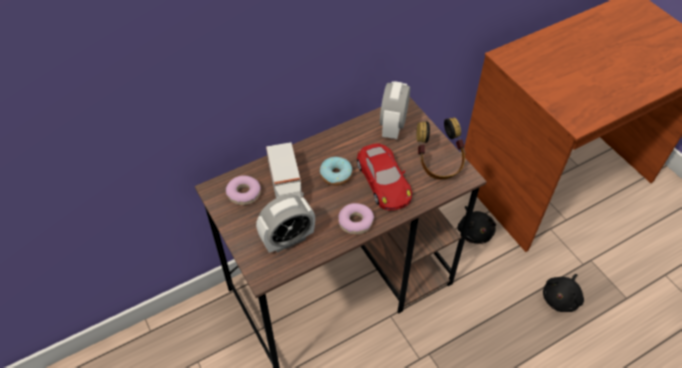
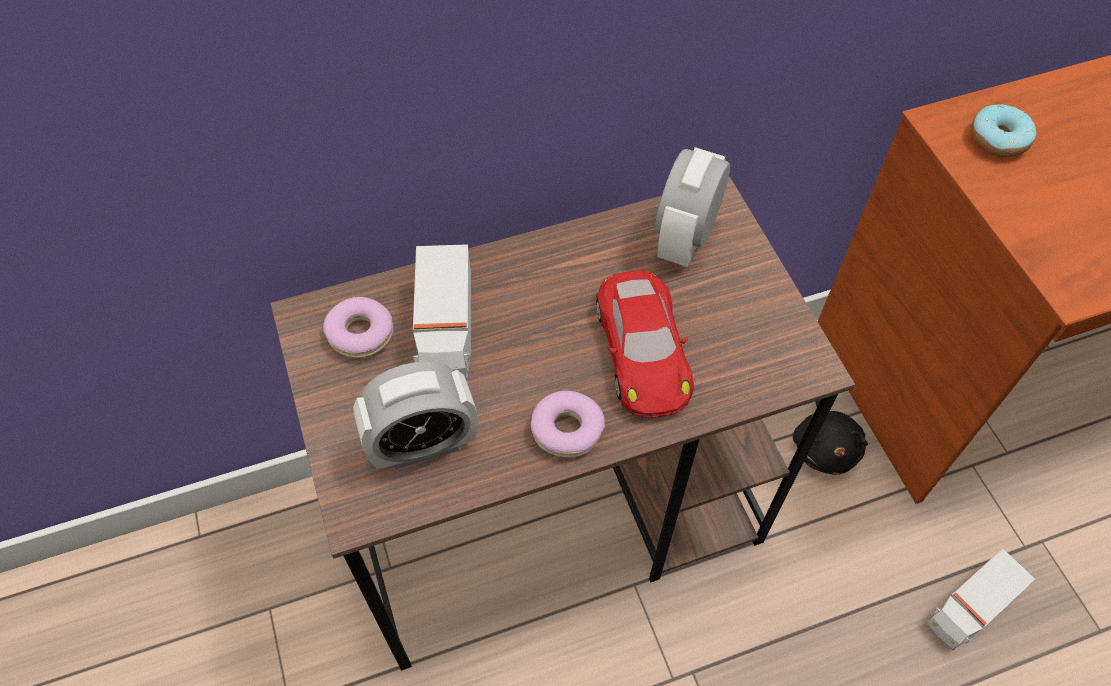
camera: 10 degrees right, 5 degrees up
donut [320,157,353,186] -> donut moved to [971,105,1037,157]
headphones [416,118,466,180] -> none
black plush toy [543,274,584,312] -> toy truck [926,548,1035,650]

